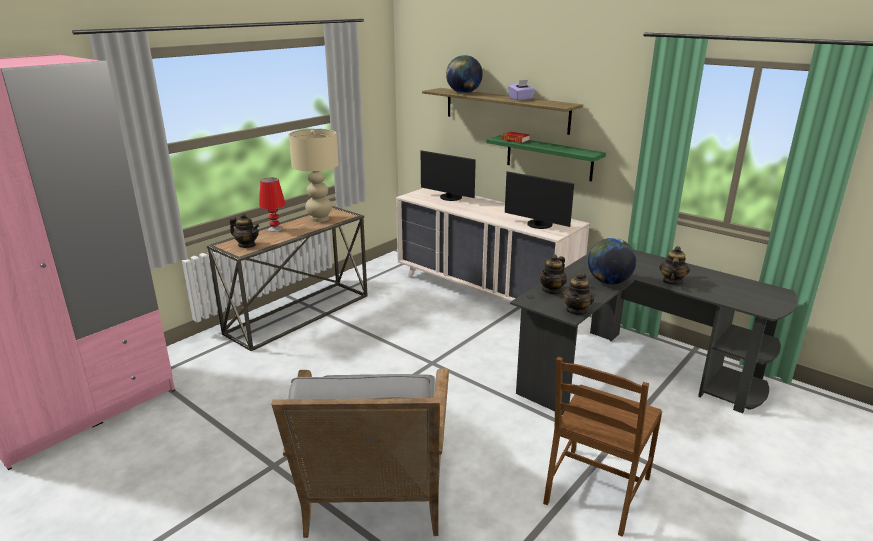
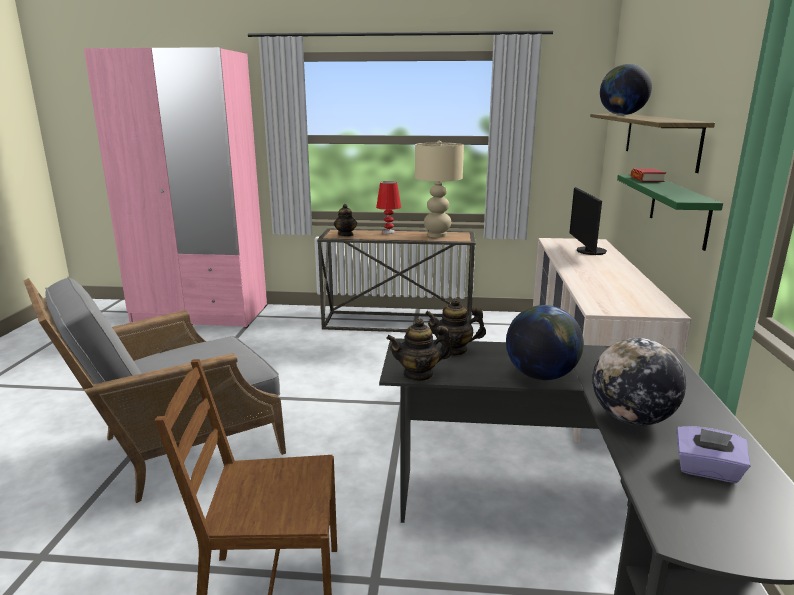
camera: 55 degrees right, 5 degrees down
monitor [505,171,574,229] -> none
purple tissue box [508,80,535,100] -> purple tissue box moved to [677,426,750,483]
teapot [659,246,690,285] -> globe [593,338,686,426]

